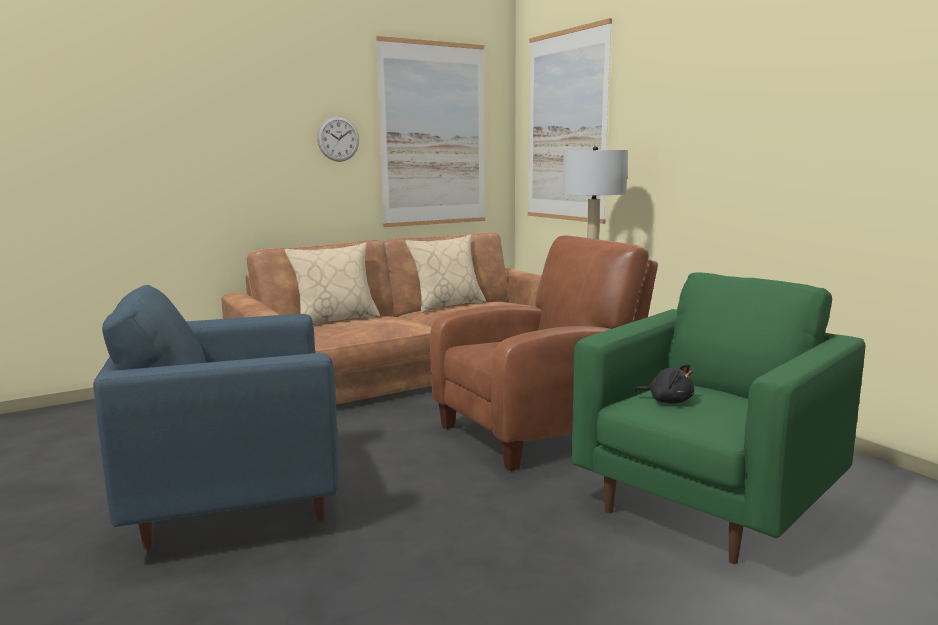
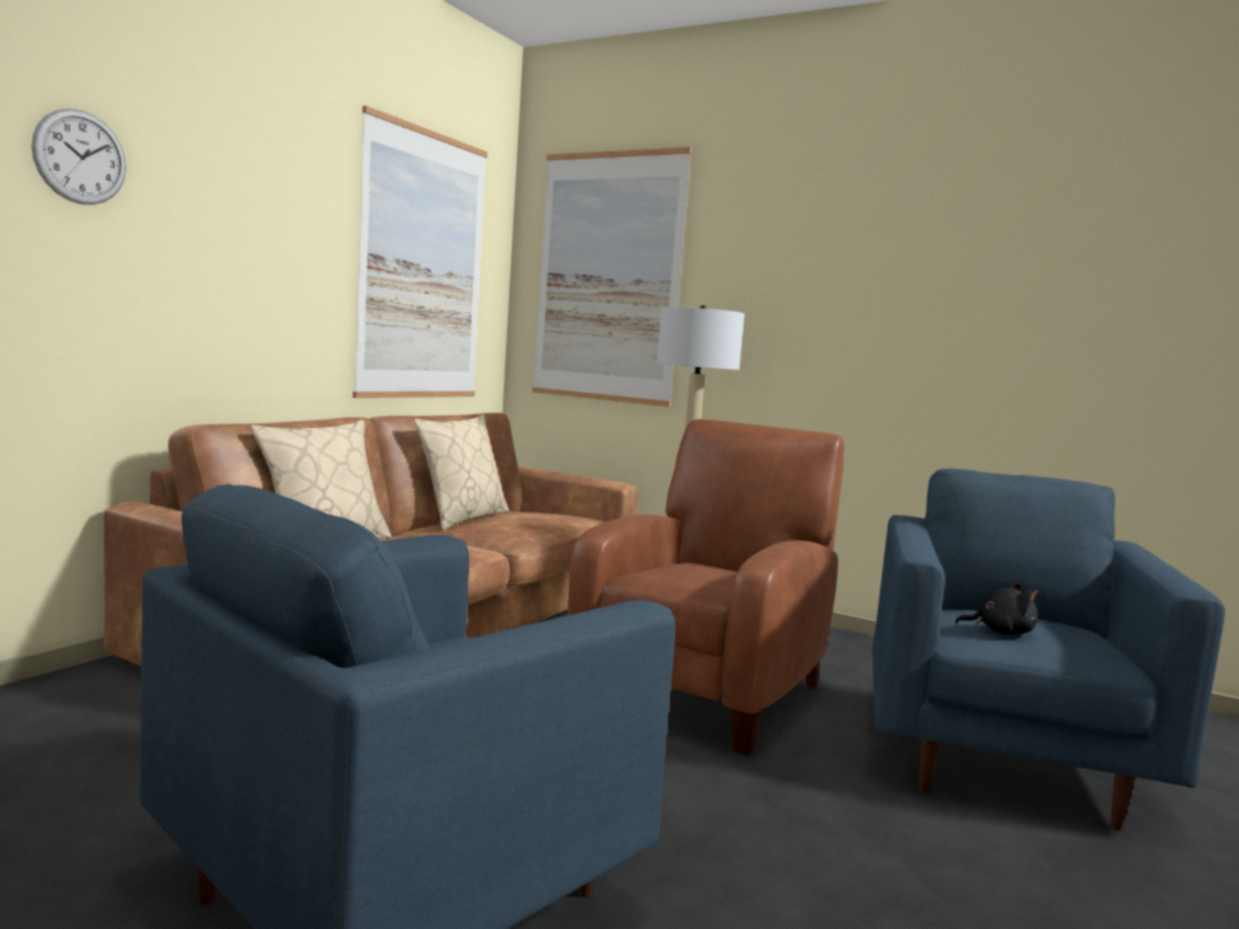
camera: 30 degrees left, 5 degrees down
wall clock [317,116,359,162] -> wall clock moved to [31,108,126,205]
green armchair [571,272,865,564] -> blue armchair [872,469,1225,830]

